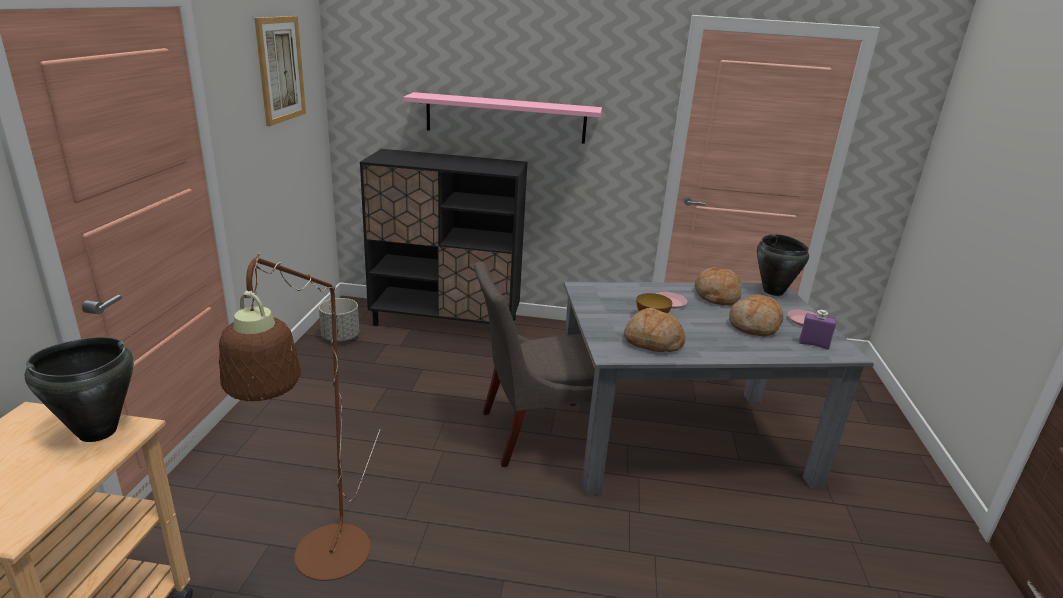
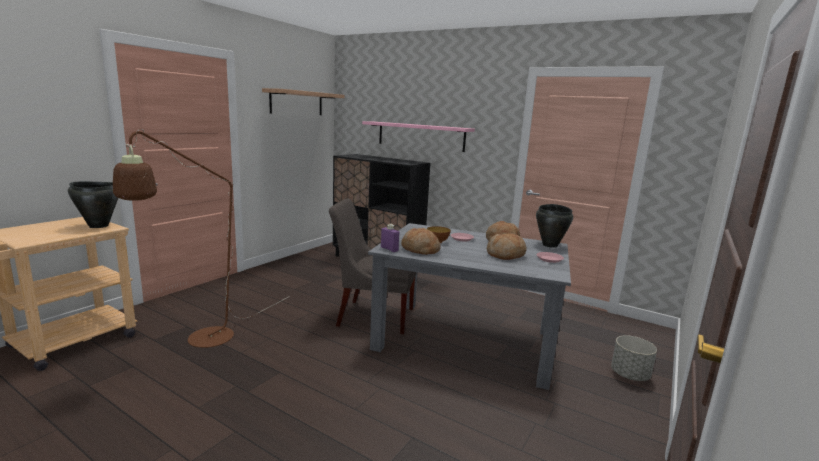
camera: 25 degrees right, 10 degrees down
picture [254,16,306,126] -> shelf [262,88,345,115]
grey planter [319,298,359,341] -> grey planter moved to [611,335,657,381]
purple bottle [799,310,836,350] -> purple bottle moved to [381,224,399,252]

